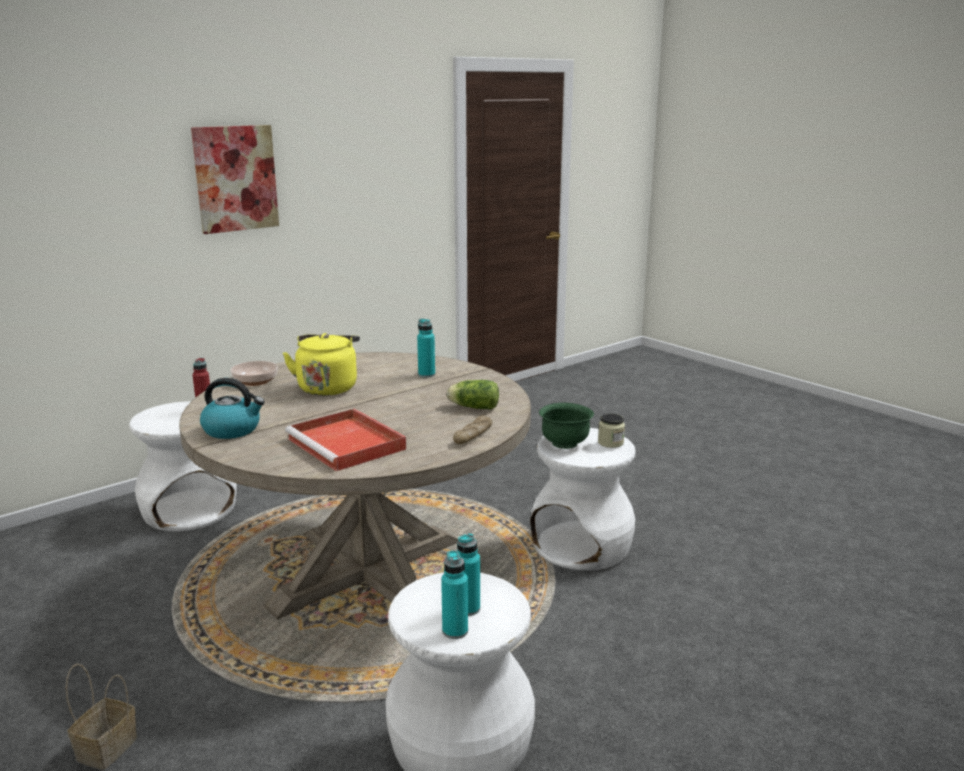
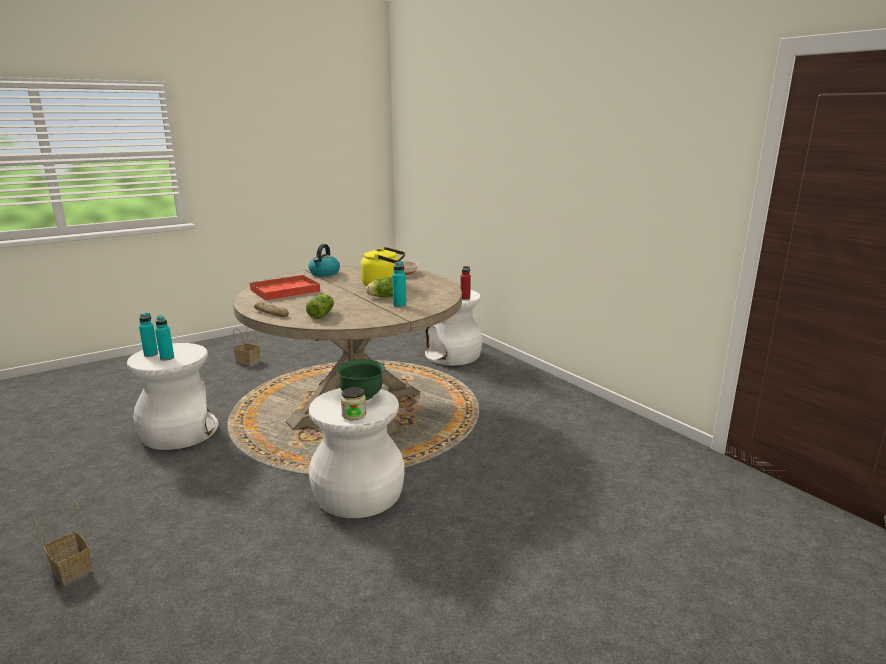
camera: 95 degrees right, 0 degrees up
picture [191,125,279,234] -> none
none -> basket [33,501,93,585]
none -> lettuce [366,277,393,297]

